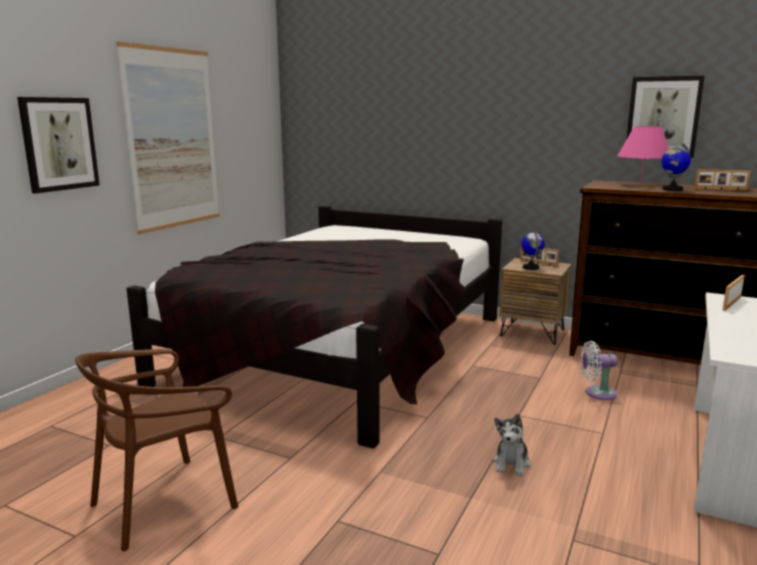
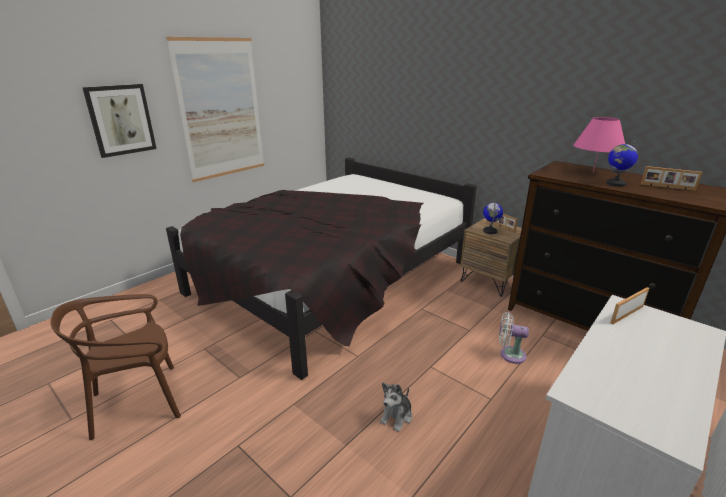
camera: 15 degrees right, 10 degrees up
picture [626,76,705,158] -> none

